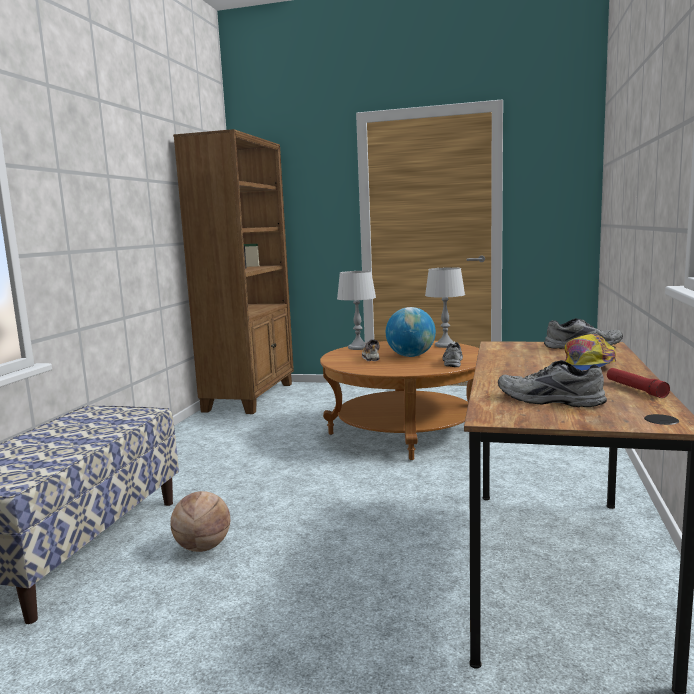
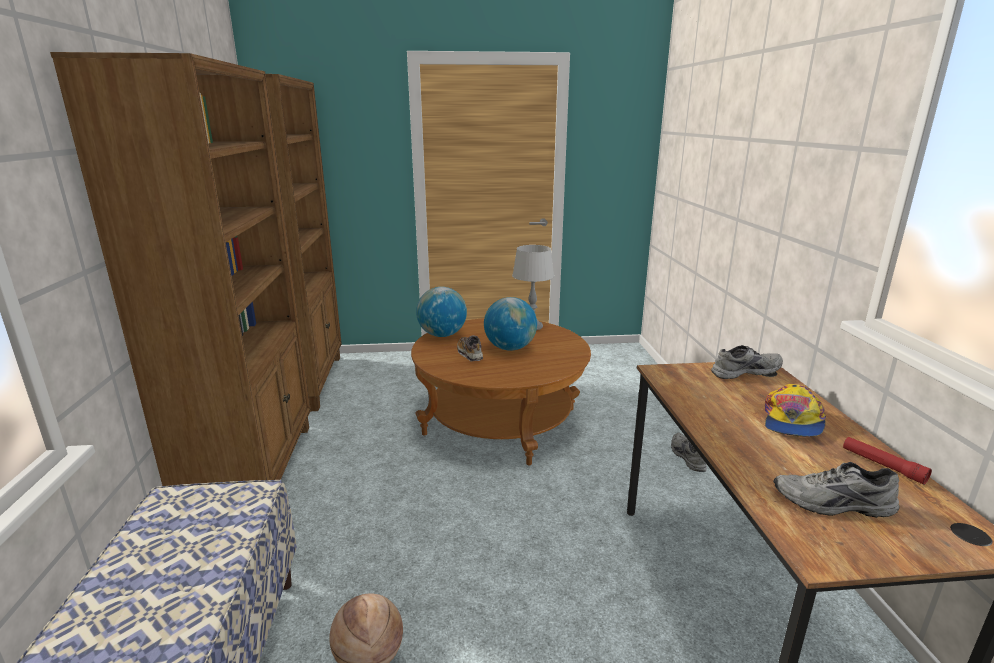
camera: 20 degrees left, 10 degrees up
grey table lamp [337,271,376,350] -> globe [416,287,467,337]
grey shoe [442,342,463,367] -> grey shoe moved to [671,433,707,472]
none -> brown bookcase [50,52,311,486]

